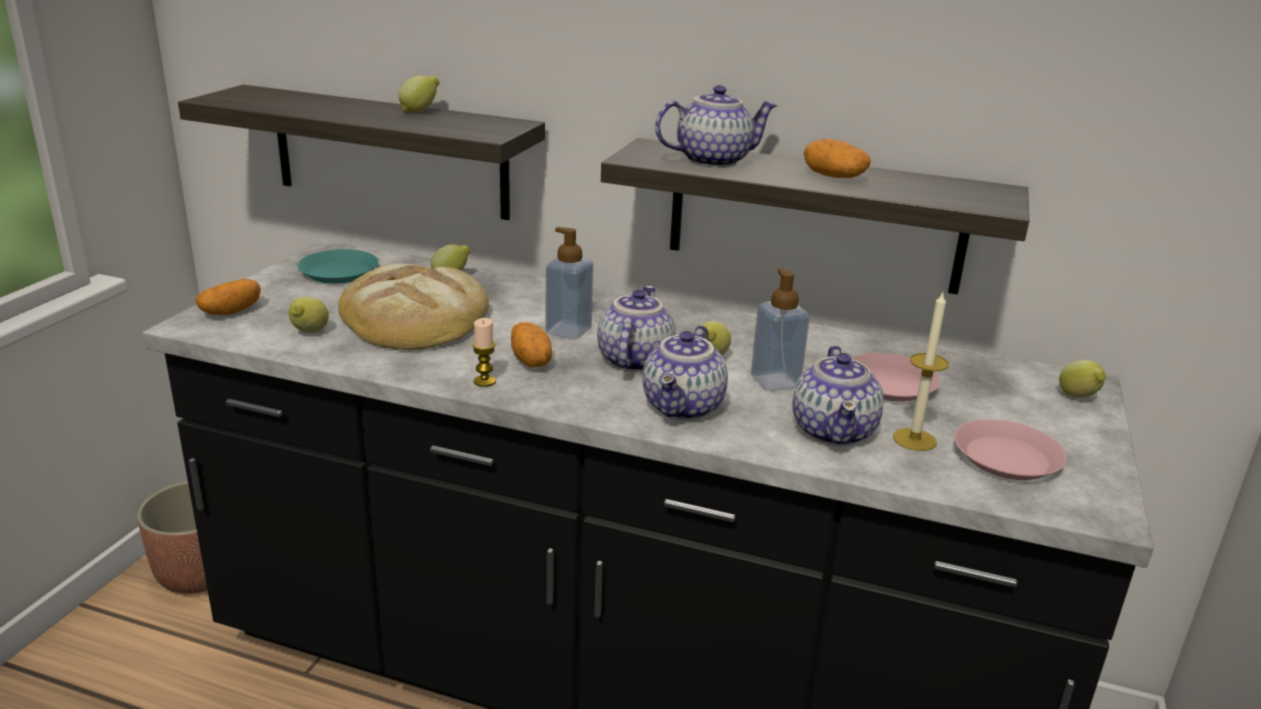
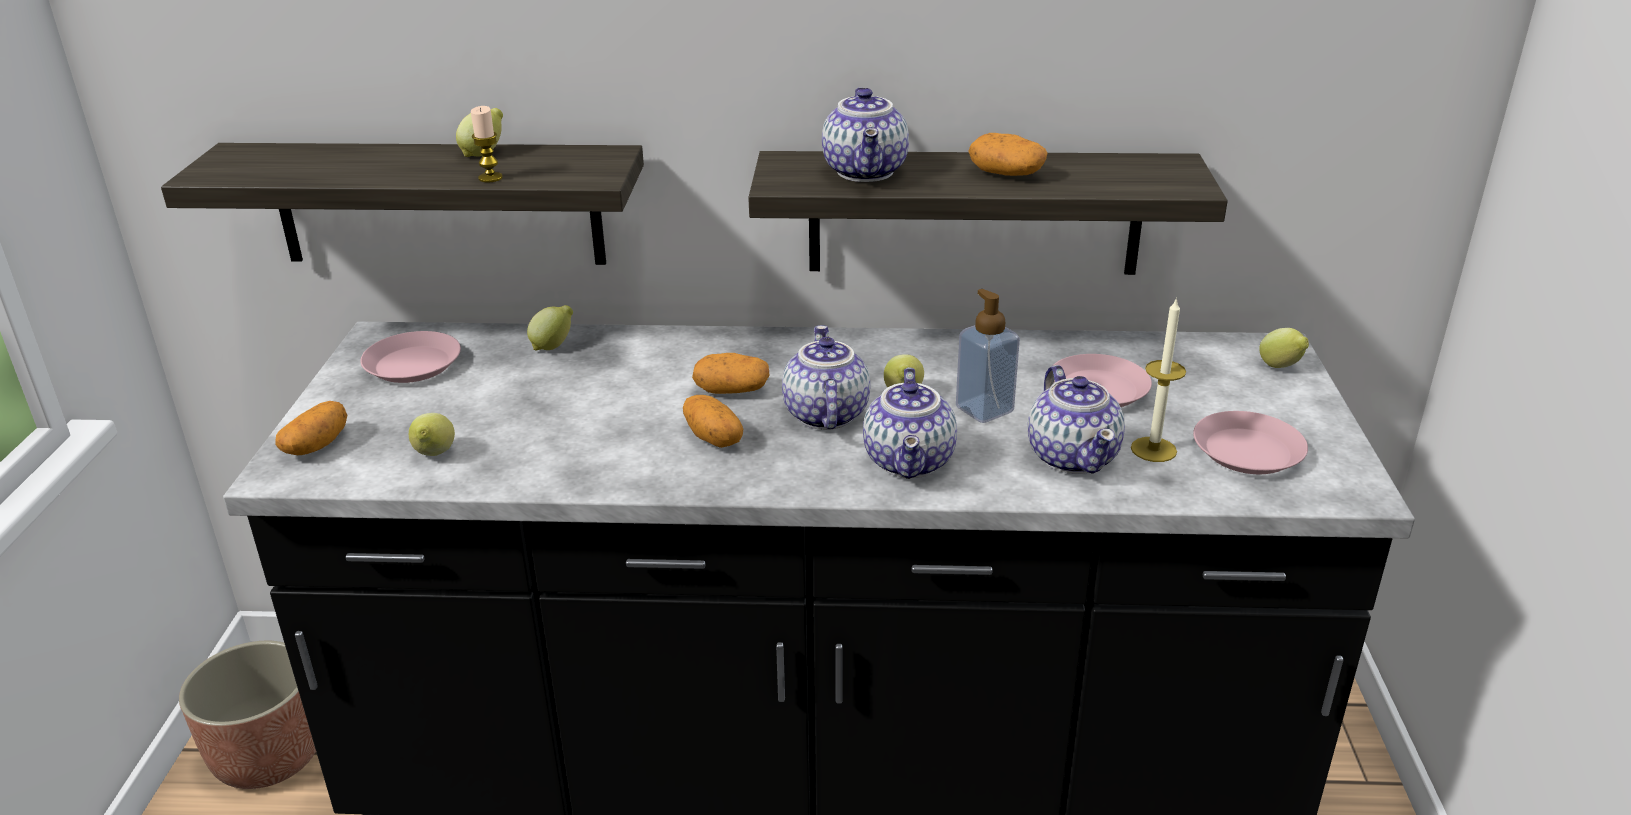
camera: 15 degrees left, 5 degrees up
turquoise plate [297,249,379,284] -> pink plate [360,331,461,383]
bread [338,264,489,350] -> none
candle [472,318,496,387] -> candle moved to [471,106,503,182]
soap dispenser [545,227,593,339] -> potato [692,353,770,394]
teapot [655,85,778,168] -> teapot turned 120 degrees clockwise [822,87,909,182]

